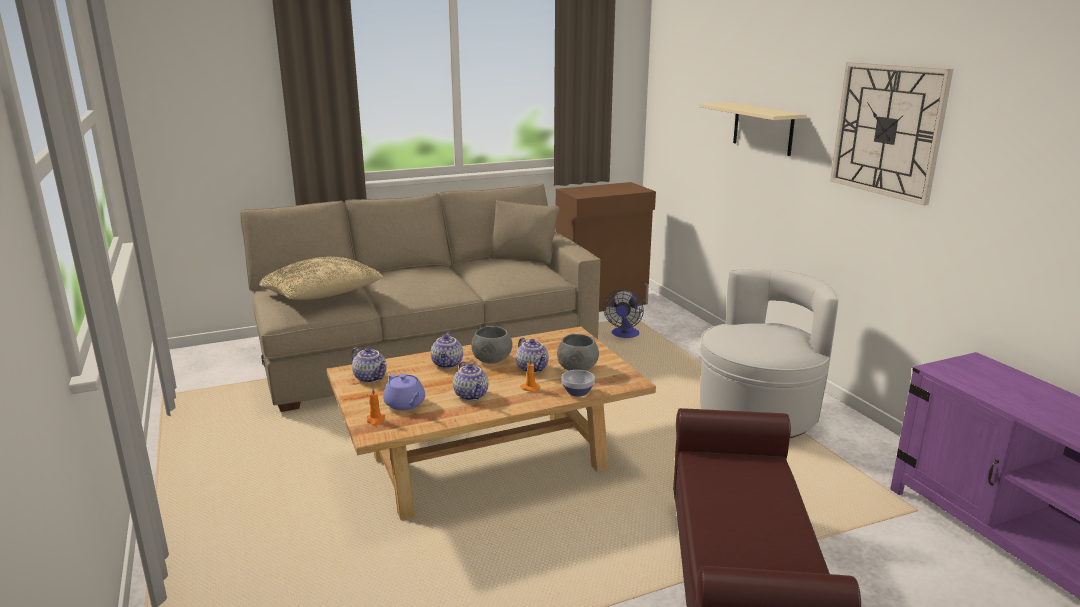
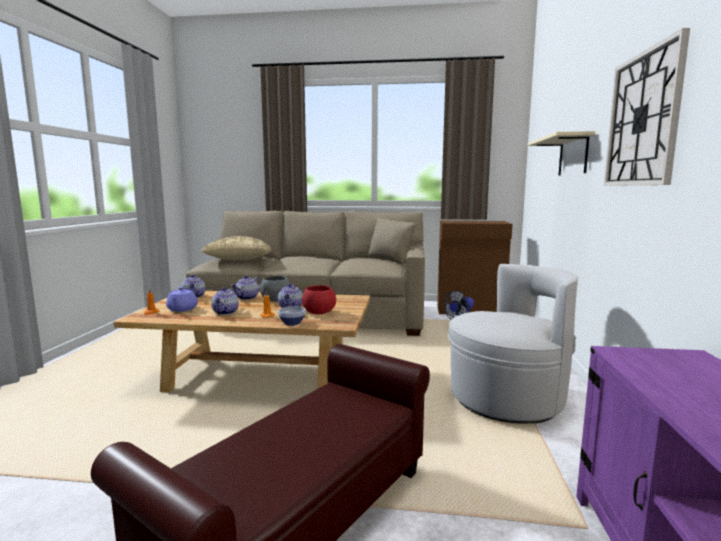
camera: 30 degrees right, 10 degrees down
grey bowl [557,334,599,371] -> red bowl [302,285,336,314]

